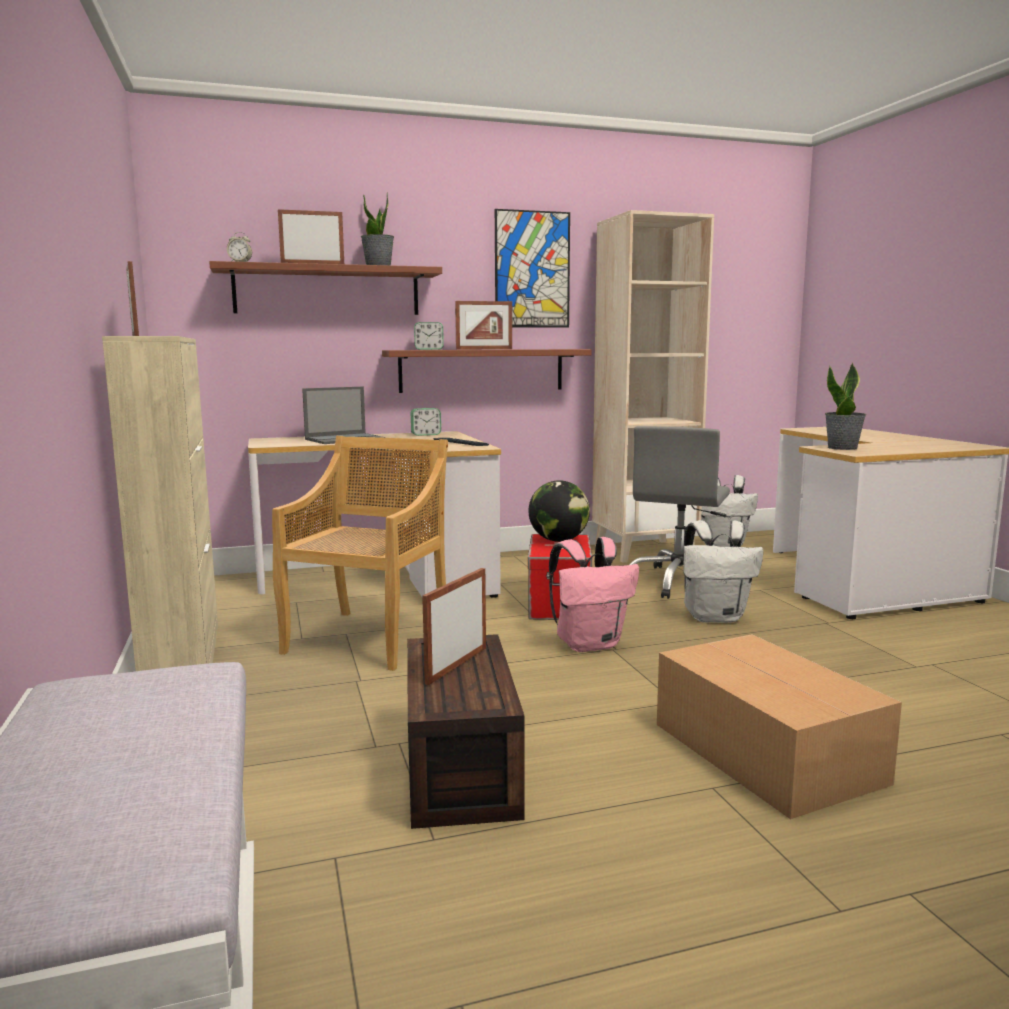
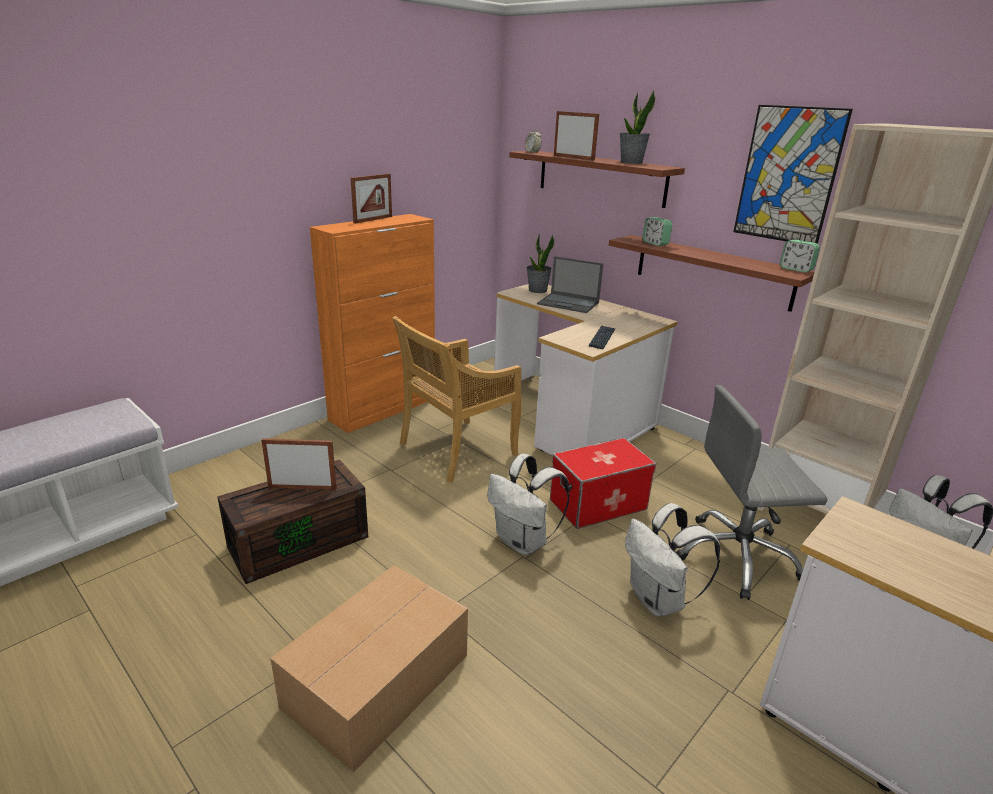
camera: 60 degrees right, 15 degrees up
beige cabinet [102,336,218,671] -> orange cabinet [310,214,435,433]
beige chair [272,436,448,671] -> beige chair turned 150 degrees clockwise [392,316,521,483]
alarm clock [411,408,441,436] -> alarm clock moved to [780,240,820,273]
picture frame [455,301,512,350] -> none
globe [528,480,590,542] -> none
pink backpack [549,537,639,652] -> white backpack [487,453,570,555]
potted plant [825,363,866,450] -> potted plant moved to [527,235,554,293]

